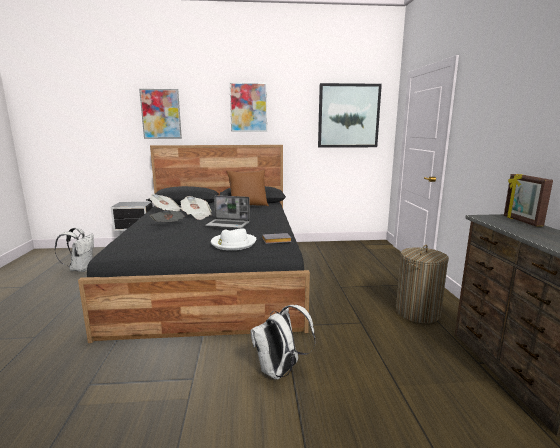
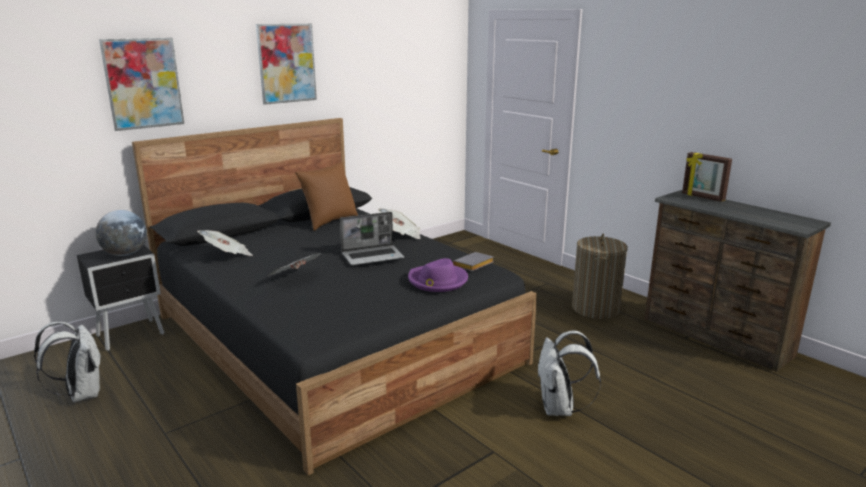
camera: 35 degrees left, 5 degrees up
newspaper [180,196,212,220] -> newspaper moved to [378,208,421,239]
white hat [211,228,256,250] -> purple hat [408,258,468,292]
picture [318,83,382,148] -> none
none -> globe [96,210,147,256]

